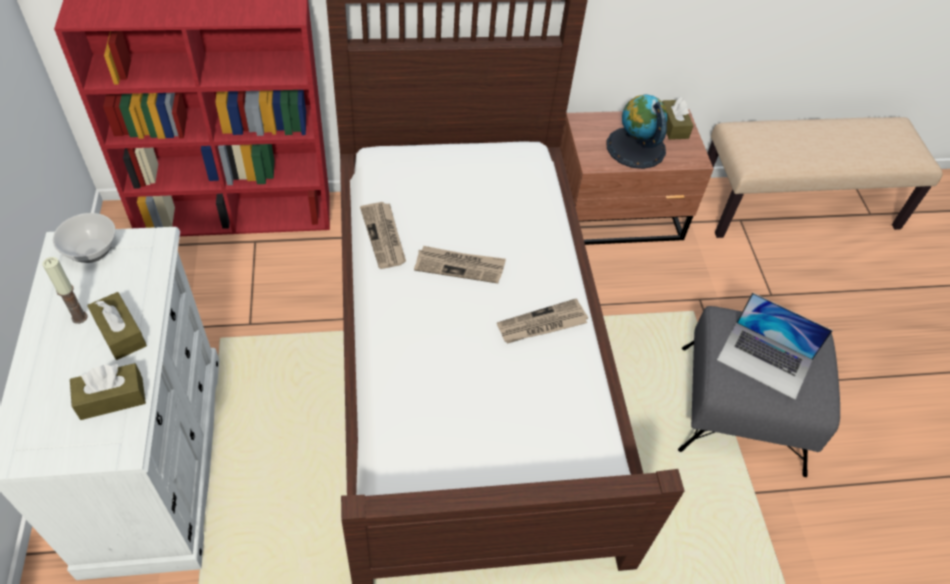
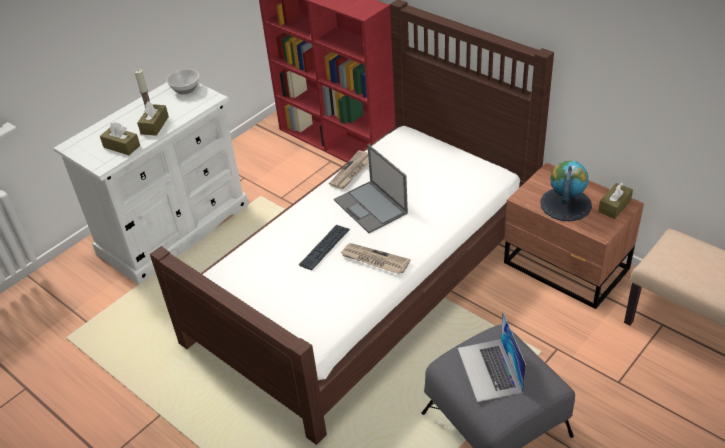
camera: 55 degrees right, 10 degrees down
newspaper [414,246,506,283] -> laptop [334,144,408,233]
none -> keyboard [299,225,350,270]

